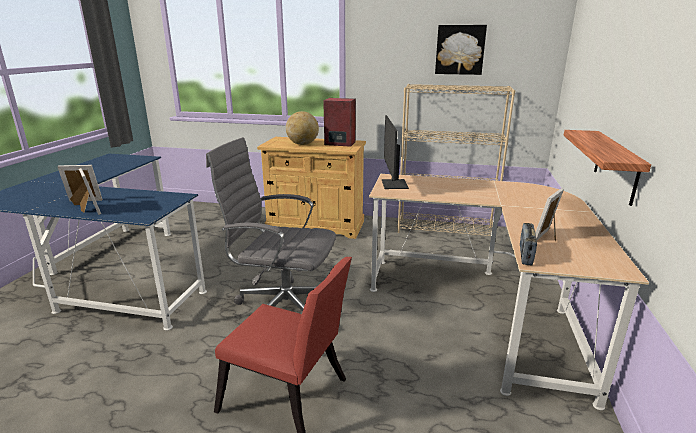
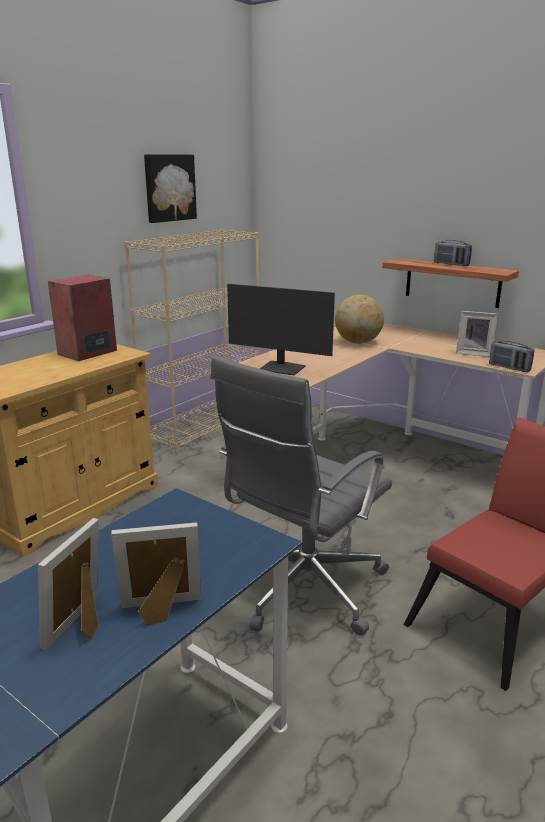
camera: 65 degrees left, 0 degrees up
globe [286,111,319,145] -> globe moved to [335,295,384,344]
picture frame [535,188,564,242] -> picture frame turned 45 degrees counterclockwise [456,311,498,357]
none -> radio [434,240,472,266]

